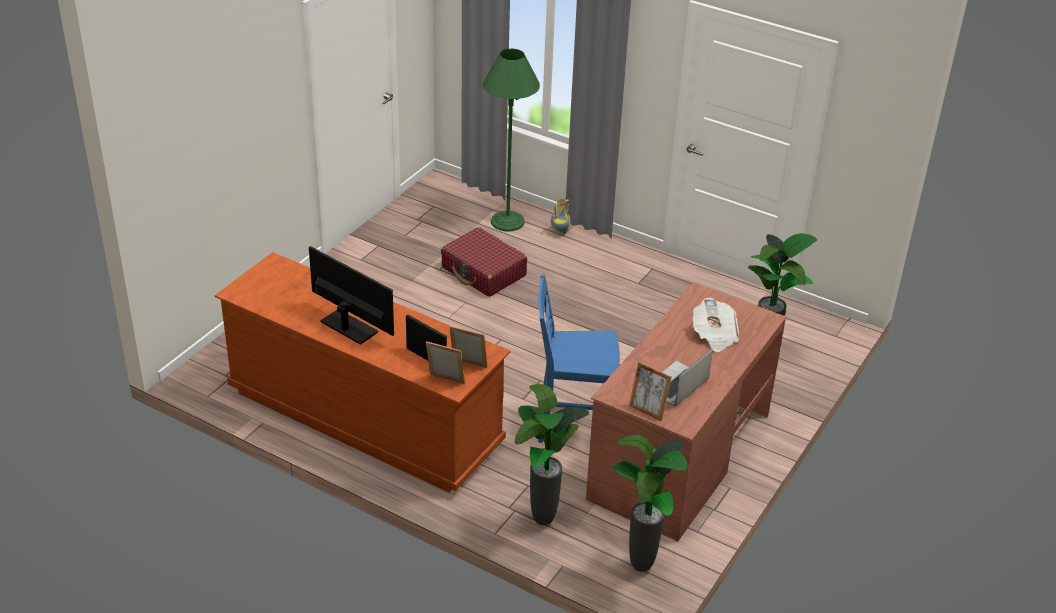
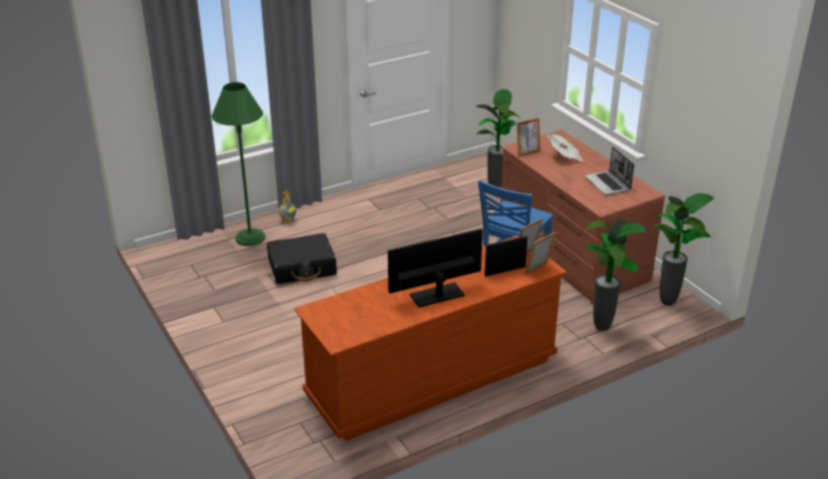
camera: 60 degrees left, 5 degrees down
red suitcase [441,227,527,297] -> black suitcase [267,233,337,284]
picture frame [629,362,672,421] -> picture frame moved to [517,118,541,157]

